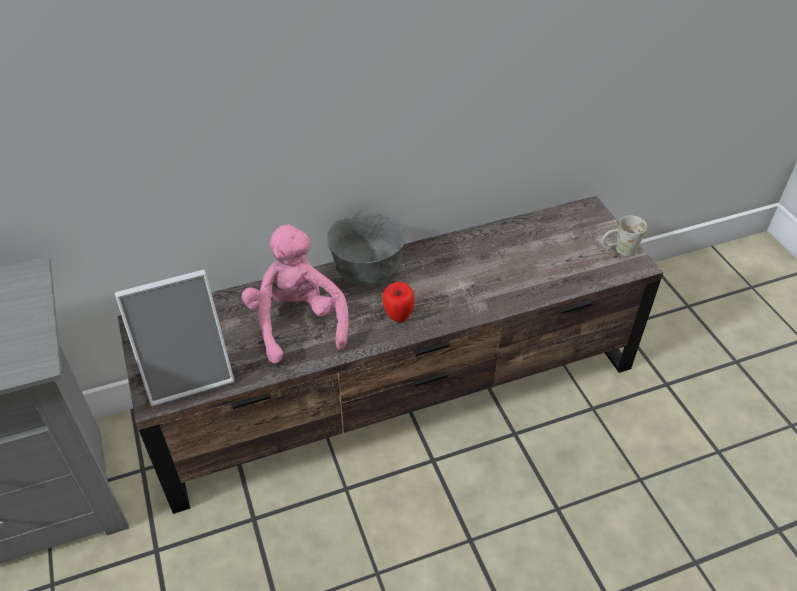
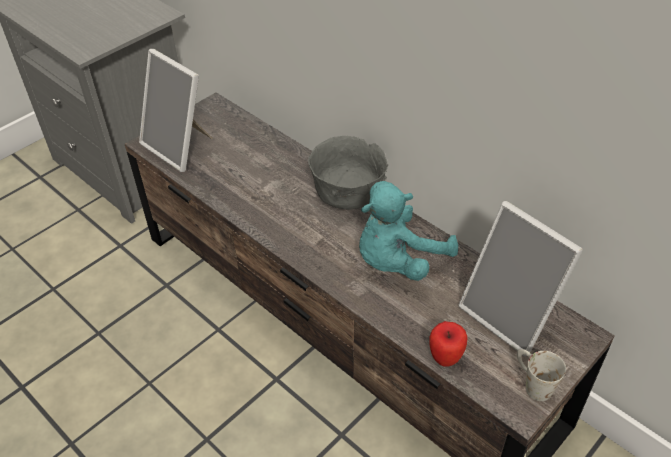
camera: 65 degrees right, 0 degrees up
pink plush toy [242,224,349,364] -> none
apple [382,282,415,322] -> apple moved to [430,321,468,367]
none -> turquoise plush toy [359,181,458,281]
none -> picture frame [458,201,583,357]

